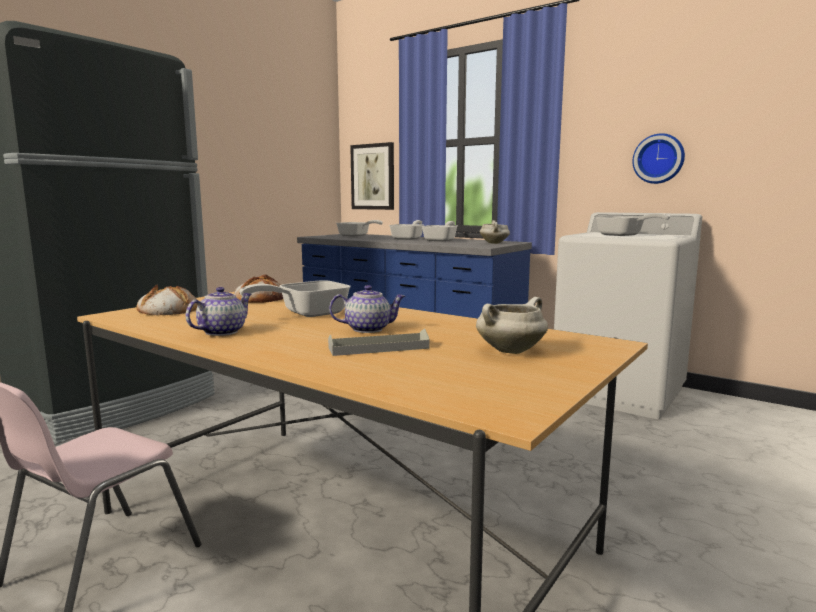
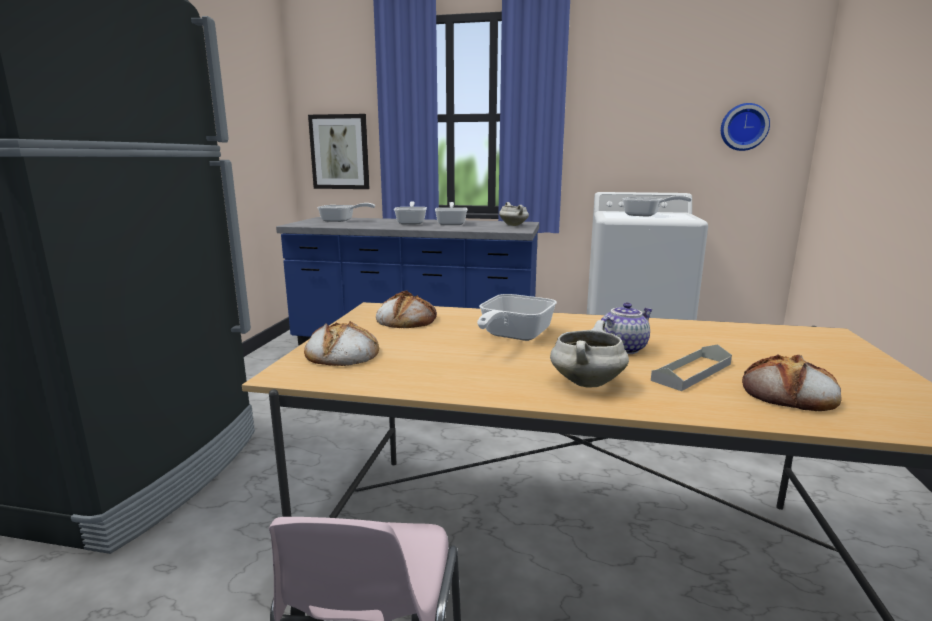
camera: 25 degrees left, 5 degrees up
teapot [186,287,251,336] -> none
white cooking pot [476,297,548,354] -> white cooking pot moved to [550,320,629,388]
wall clock [632,133,685,184] -> wall clock moved to [721,103,770,151]
none -> bread [742,355,842,411]

